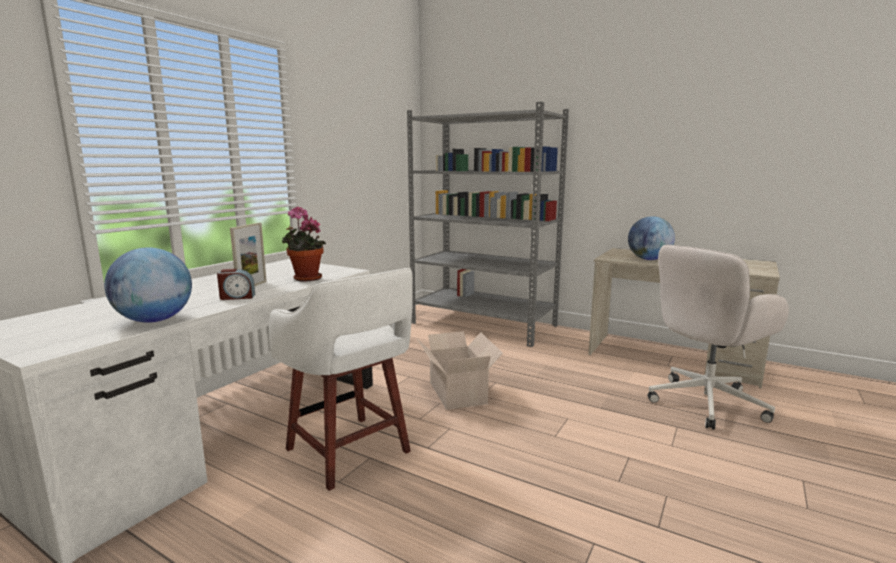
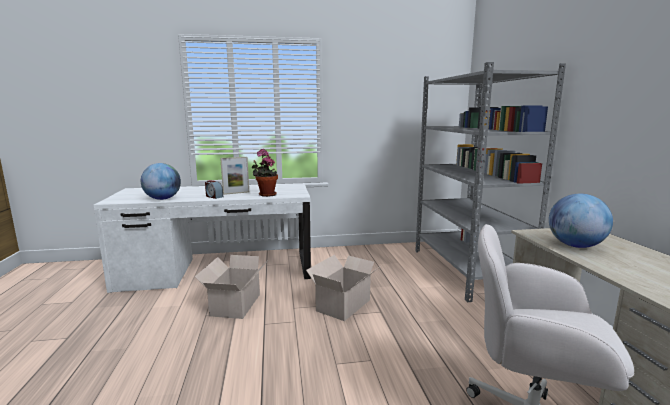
camera: 50 degrees right, 0 degrees up
white stool [269,268,413,491] -> cardboard box [195,255,268,319]

